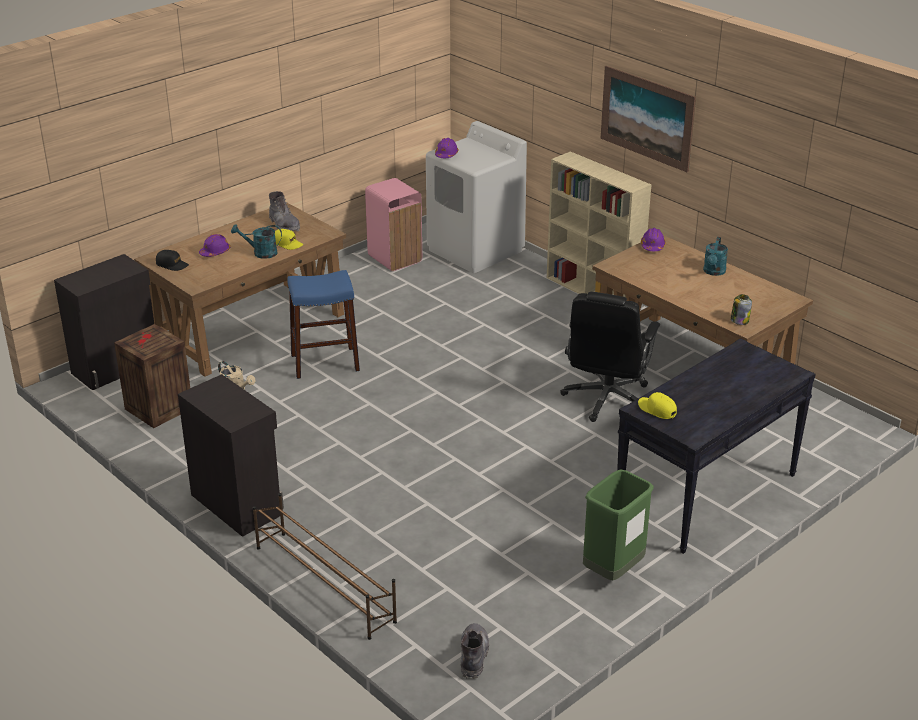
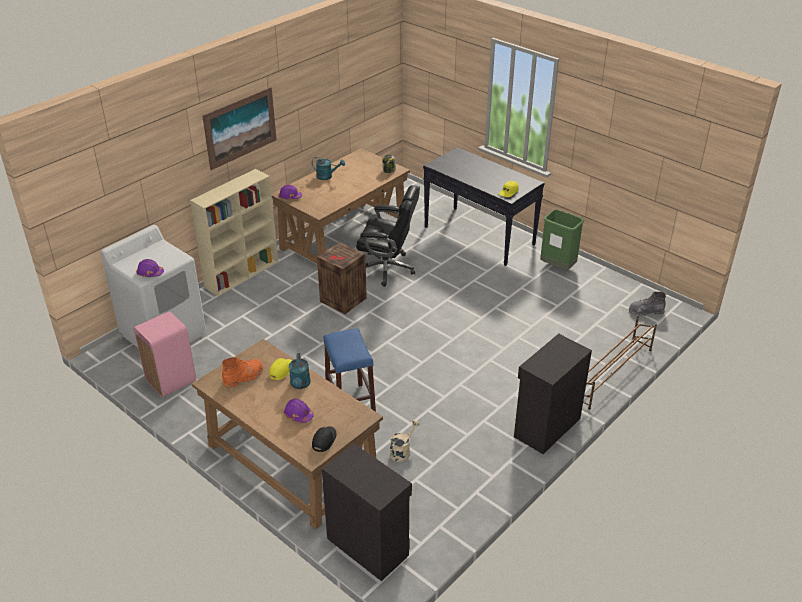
camera: 95 degrees left, 5 degrees up
crate [114,324,190,428] -> crate moved to [317,242,367,314]
grey boot [269,191,300,232] -> orange boot [222,357,263,388]

